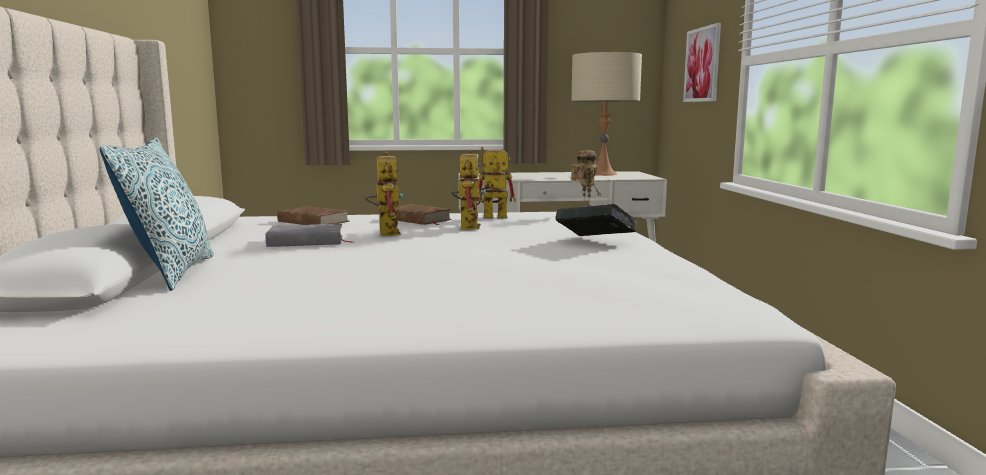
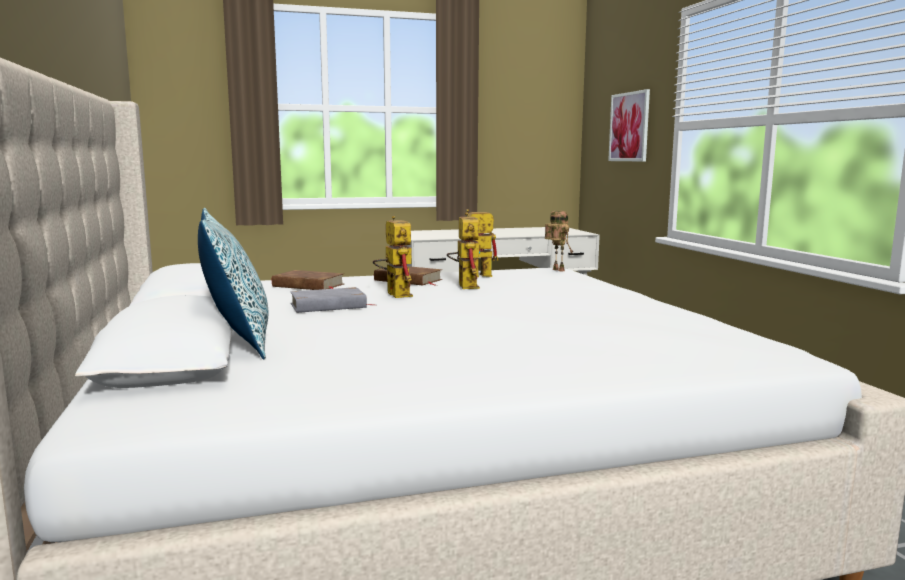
camera: 10 degrees left, 0 degrees up
book [556,204,637,236] -> none
beige table lamp [571,52,642,176] -> none

